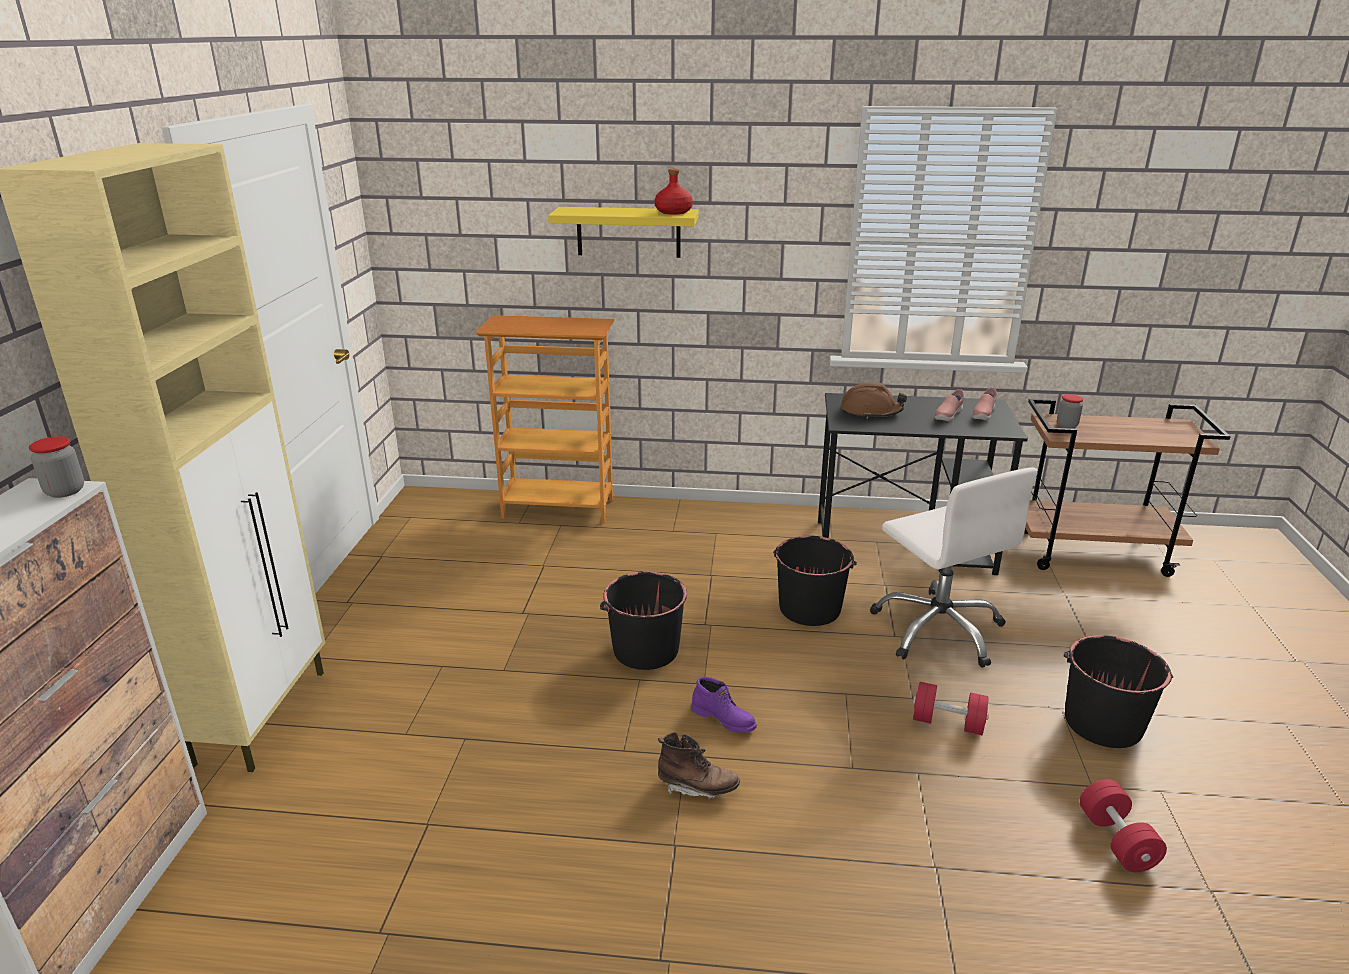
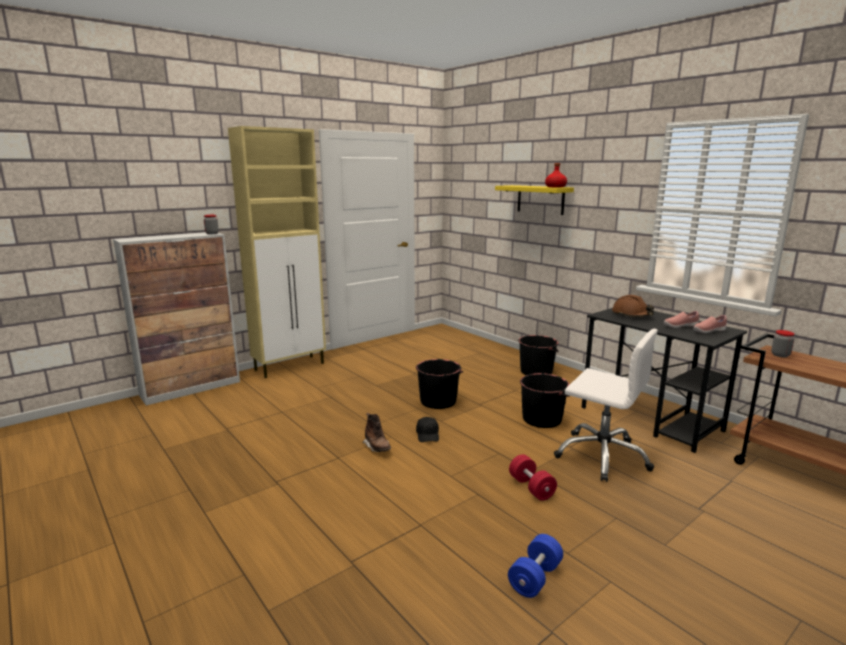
camera: 45 degrees right, 10 degrees down
bookcase [475,315,615,524] -> none
purple boot [691,677,757,733] -> black cap [416,417,439,442]
white office chair [870,467,1038,668] -> white office chair turned 75 degrees counterclockwise [554,329,658,482]
black bucket [1064,635,1173,748] -> black bucket moved to [518,335,559,375]
red dumbbell [1079,779,1167,872] -> blue dumbbell [508,534,563,598]

